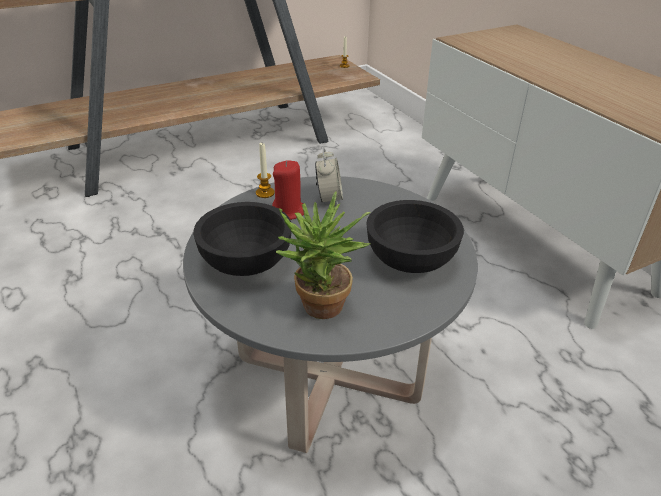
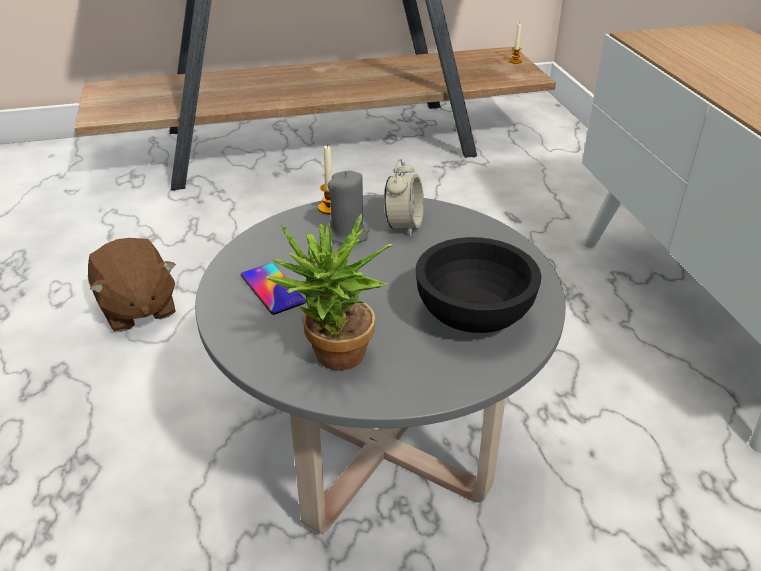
camera: 15 degrees right, 0 degrees up
black bowl [193,202,292,276] -> phone [240,263,306,315]
red candle [272,160,304,220] -> grey candle [328,171,370,244]
none -> brown plush toy [88,238,176,332]

